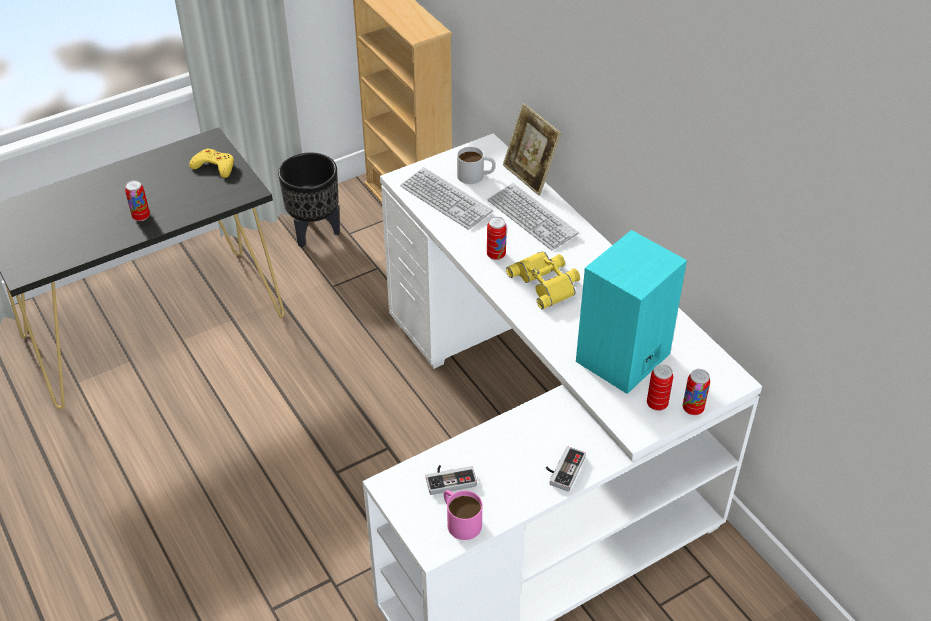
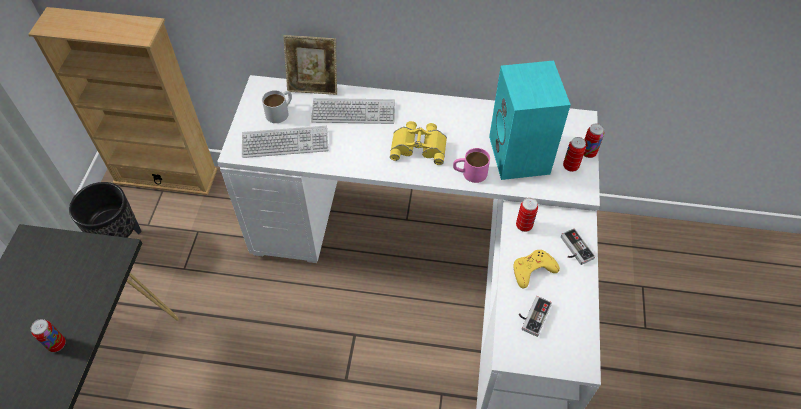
camera: 50 degrees left, 10 degrees up
yellow game controller [189,149,234,178] -> yellow game controller moved to [513,250,560,289]
pink mug [444,490,482,540] -> pink mug moved to [453,148,490,183]
can [487,217,507,260] -> can moved to [516,198,538,232]

